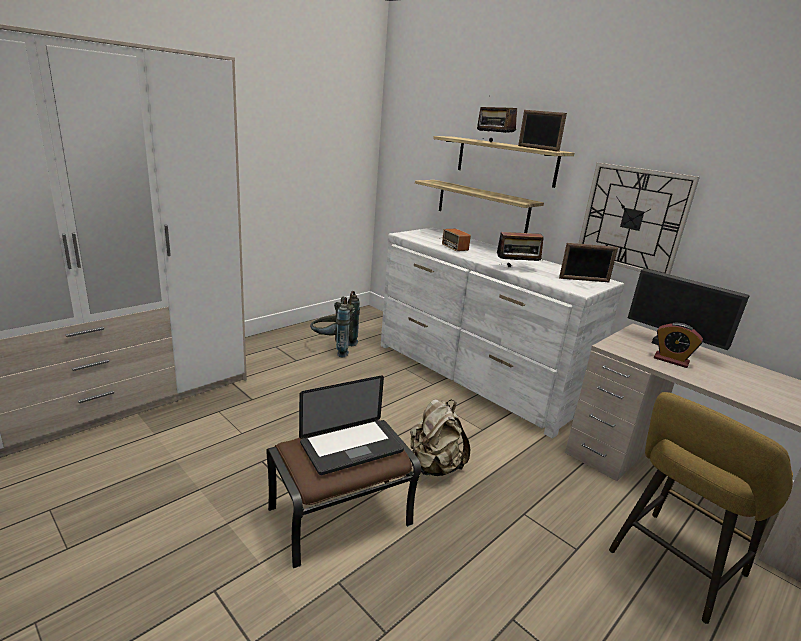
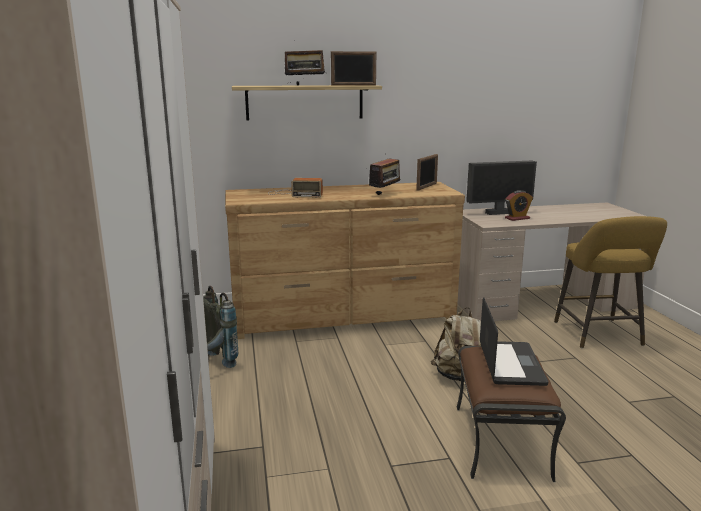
camera: 55 degrees left, 5 degrees down
white dresser [381,228,624,438] -> brown dresser [225,182,465,339]
shelf [415,180,544,233] -> none
wall clock [578,163,700,275] -> none

